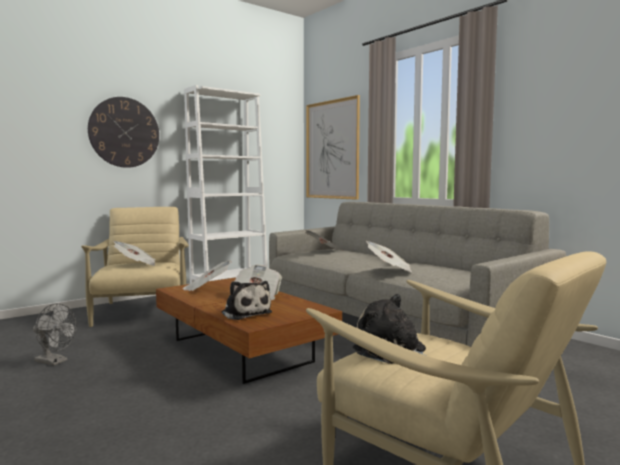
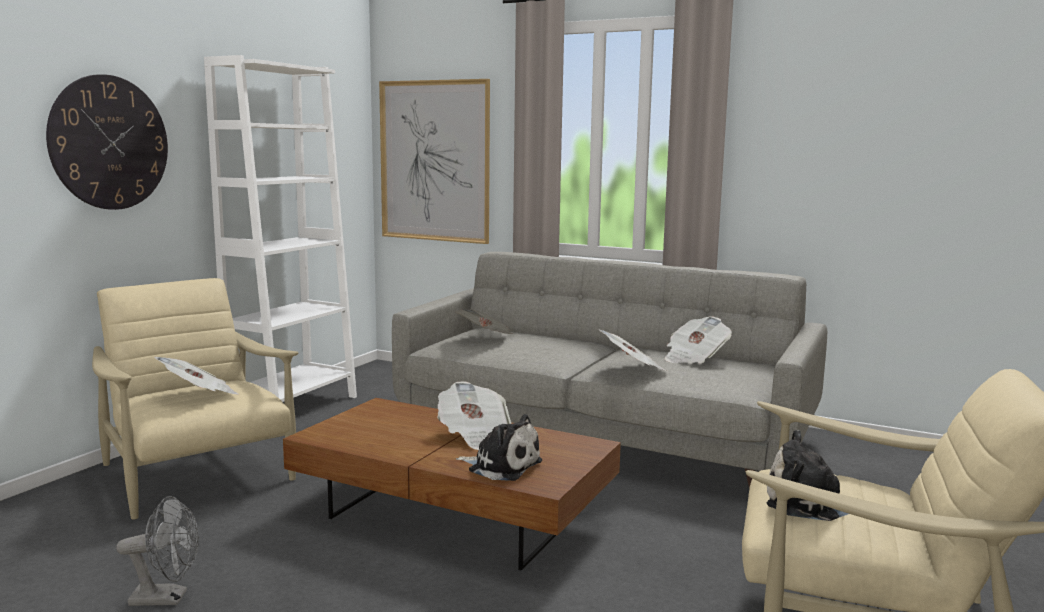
camera: 25 degrees left, 5 degrees up
newspaper [183,260,232,291] -> newspaper moved to [665,316,732,363]

